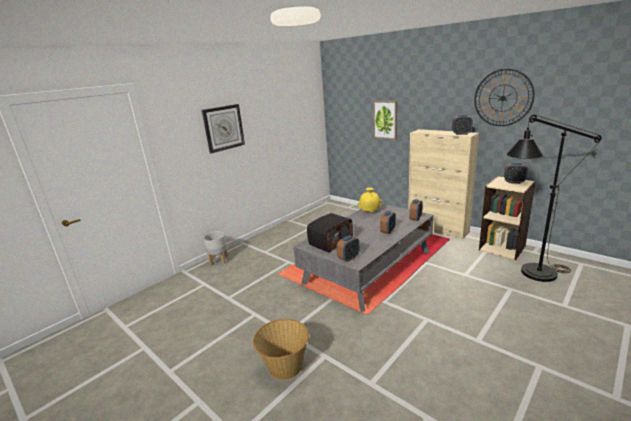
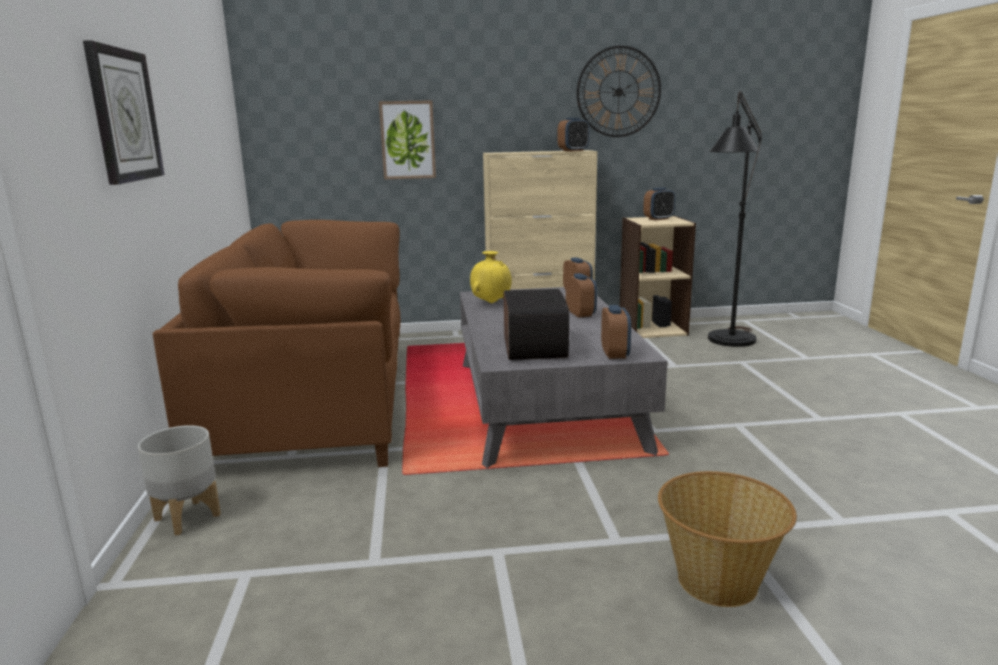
camera: 50 degrees left, 5 degrees down
none -> brown sofa [153,220,401,467]

